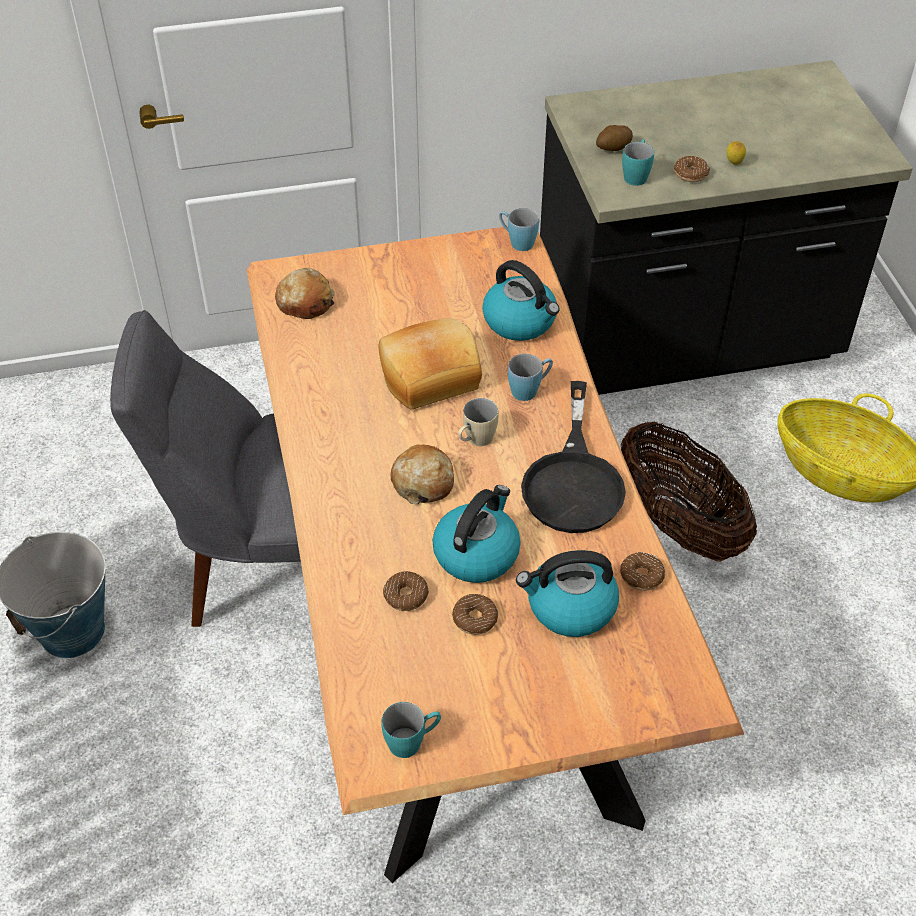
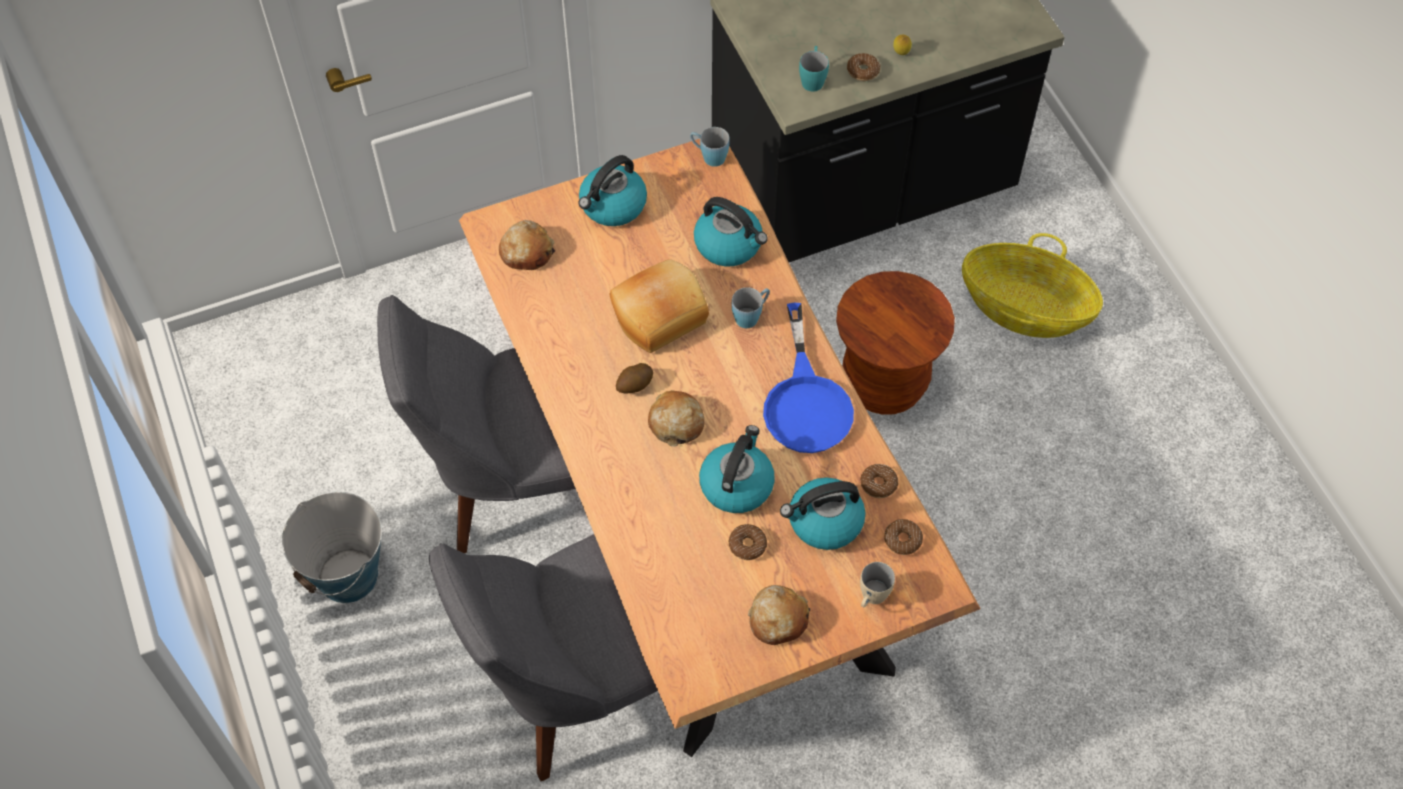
camera: 10 degrees left, 10 degrees up
turquoise mug [382,702,441,758] -> none
donut [383,571,429,611] -> donut moved to [884,519,923,555]
beige mug [458,398,499,446] -> beige mug moved to [860,562,895,607]
black frying pan [521,381,626,533] -> blue frying pan [763,303,854,453]
potato [596,125,633,151] -> potato moved to [616,363,653,394]
basket [621,421,757,562] -> brown stool [836,271,955,415]
none -> grey chair [429,534,658,781]
none -> kettle [579,155,647,226]
none -> bread [748,585,810,645]

